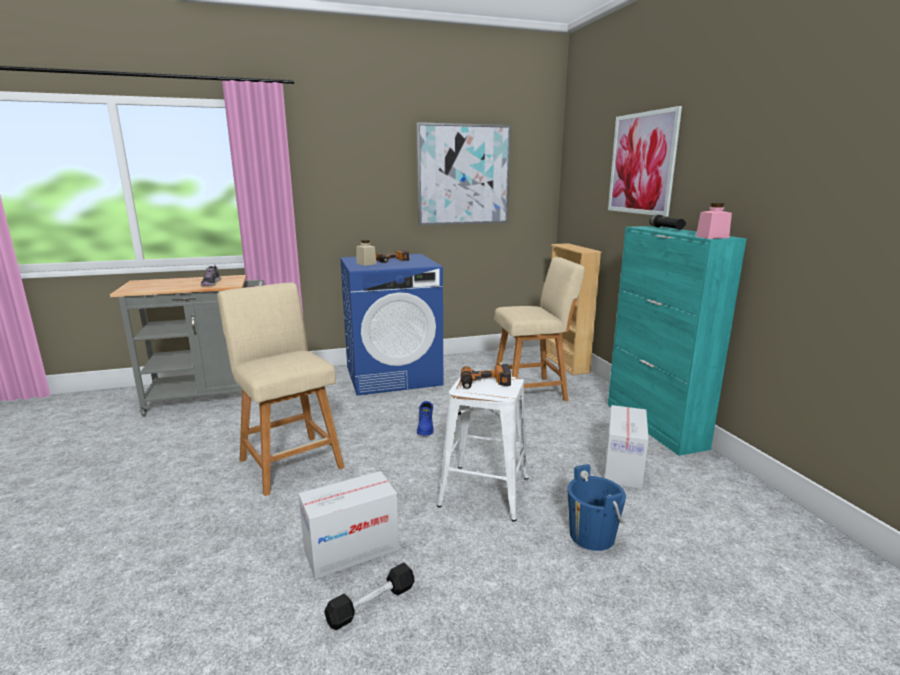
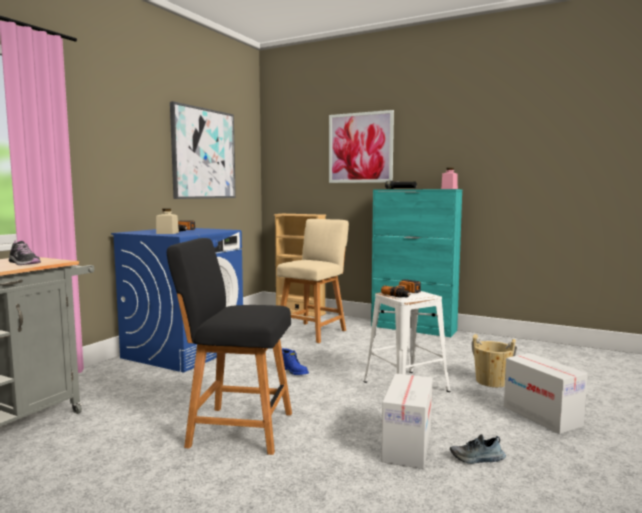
camera: 45 degrees left, 10 degrees down
beige stool [217,283,345,496] -> black stool [167,238,292,455]
black dumbbell [324,562,414,630] -> shoe [450,434,506,464]
blue bucket [567,464,626,551] -> beige bucket [472,334,517,387]
cardboard box [605,405,649,489] -> cardboard box moved to [504,353,588,434]

